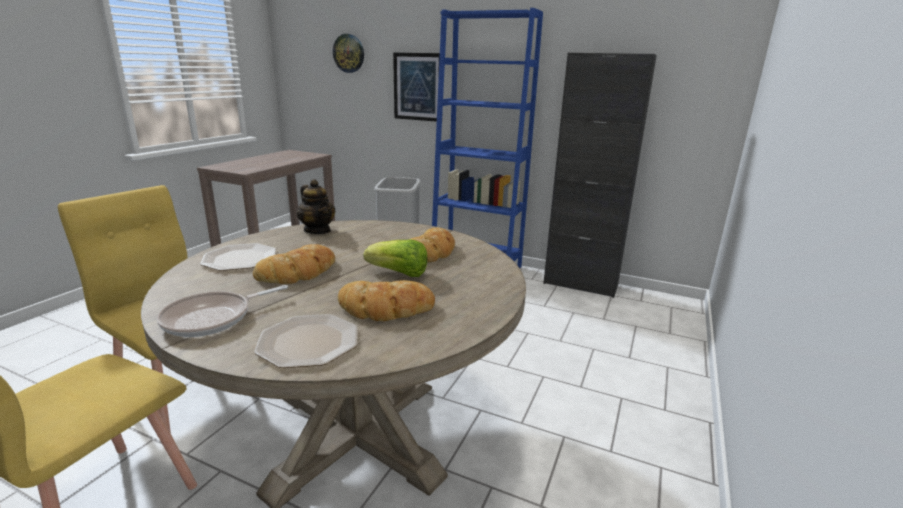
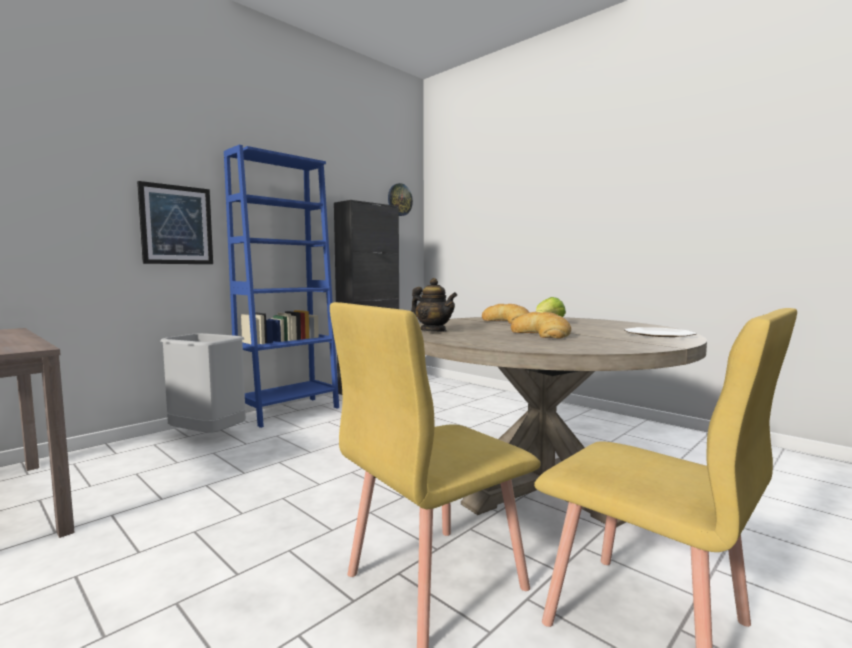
camera: 70 degrees left, 15 degrees down
frying pan [157,285,288,337] -> none
plate [200,243,276,271] -> none
teapot [296,179,335,234] -> teapot turned 60 degrees clockwise [411,278,457,332]
wall clock [333,34,364,73] -> wall clock moved to [388,183,413,216]
bread [338,280,435,321] -> none

